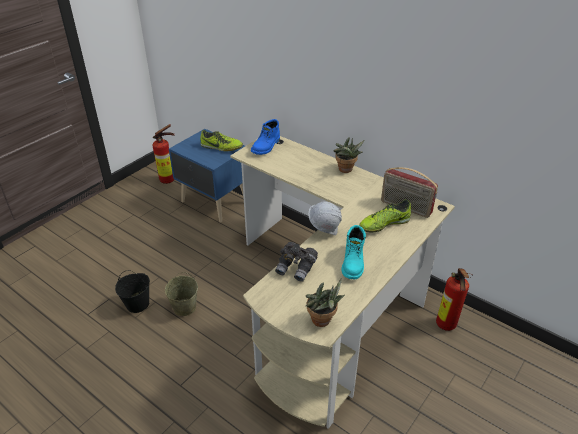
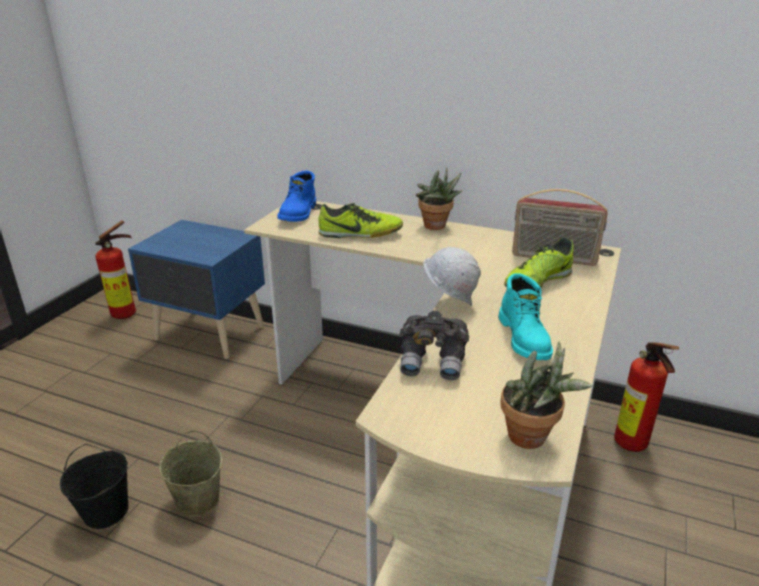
camera: 15 degrees left, 10 degrees down
shoe [200,130,243,151] -> shoe moved to [318,203,403,238]

